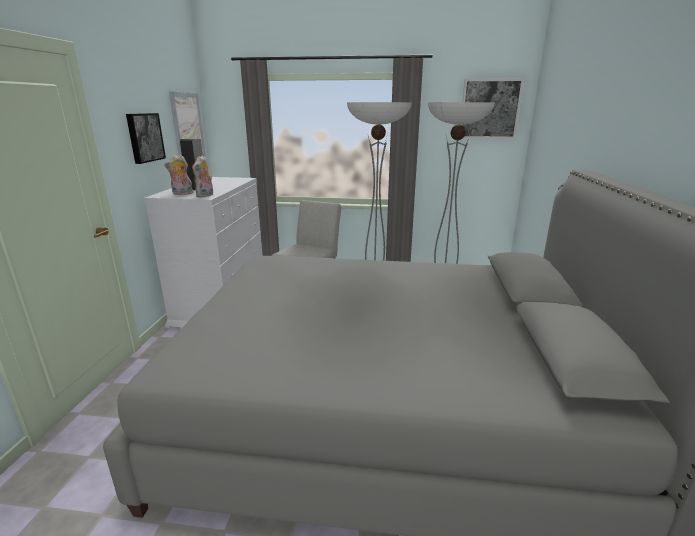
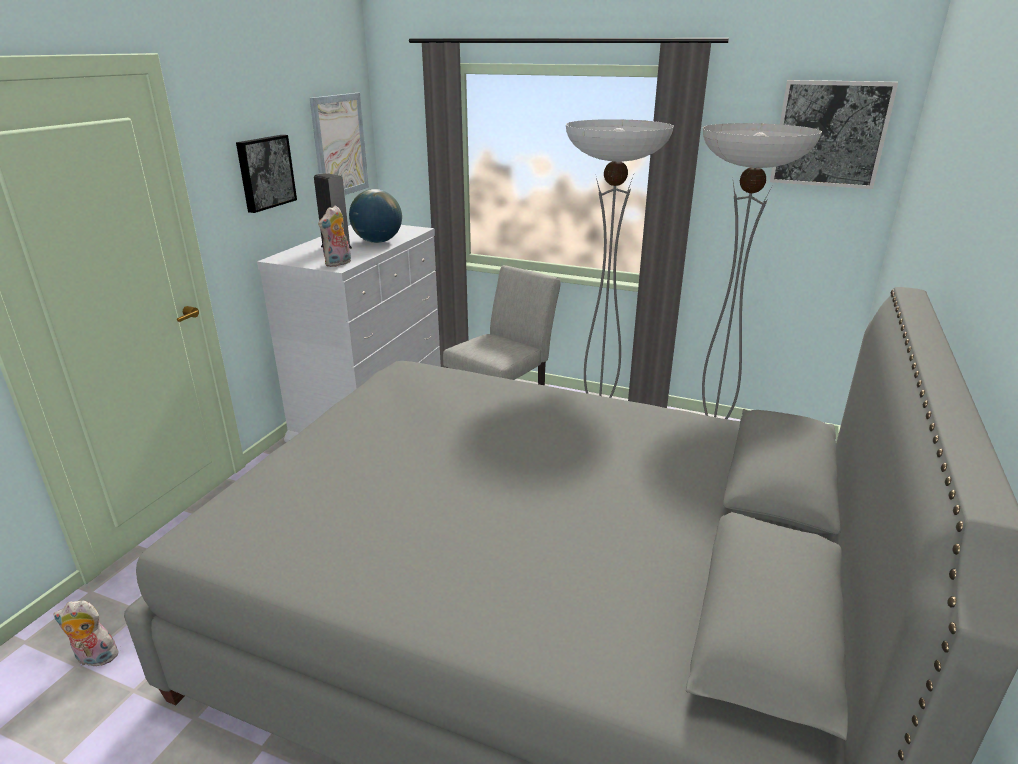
camera: 15 degrees right, 5 degrees up
plush toy [164,155,193,195] -> plush toy moved to [53,601,118,667]
none -> globe [349,189,402,243]

